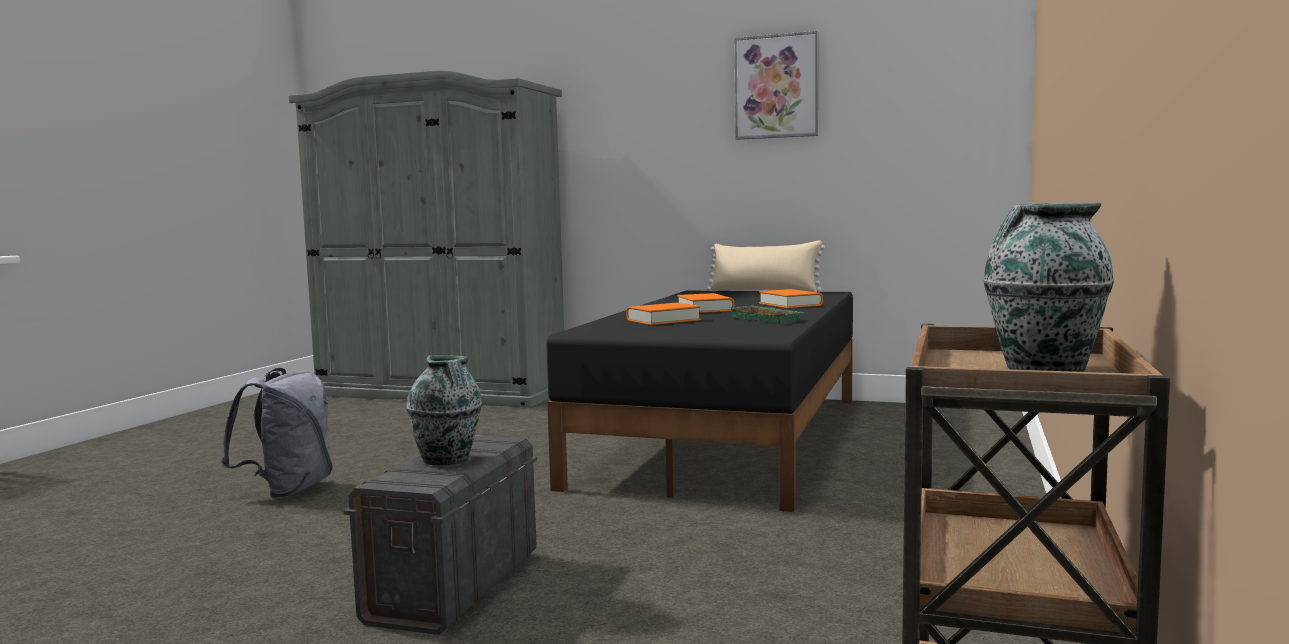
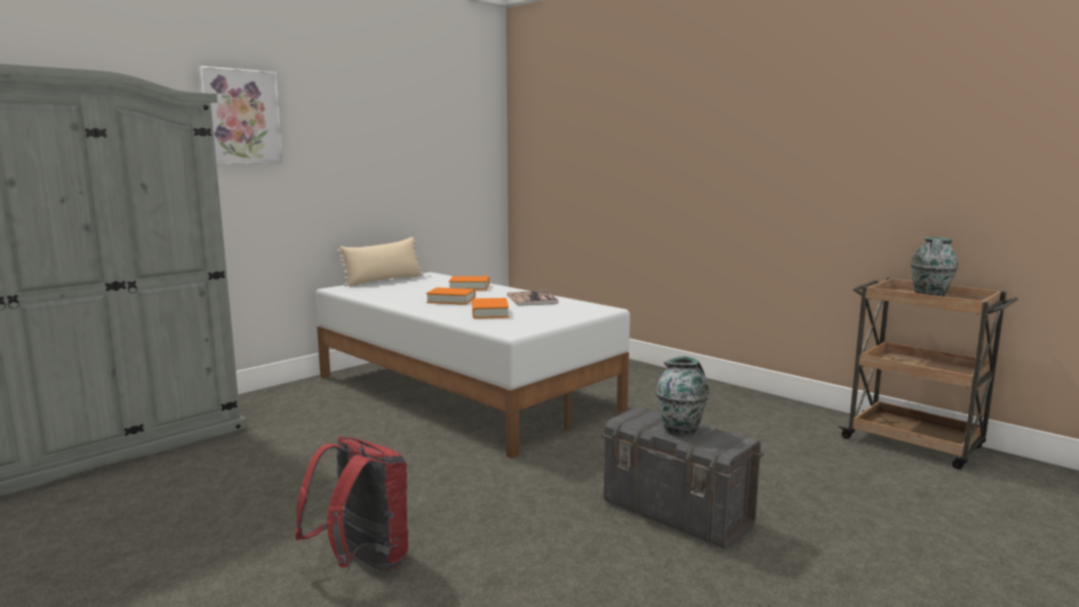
camera: 65 degrees left, 5 degrees up
grey backpack [221,368,333,499] -> red backpack [294,437,408,571]
black bed [546,291,853,512] -> white bed [316,272,630,459]
green tray [728,305,805,324] -> book [507,291,559,306]
picture [734,31,818,140] -> picture moved to [197,65,283,164]

